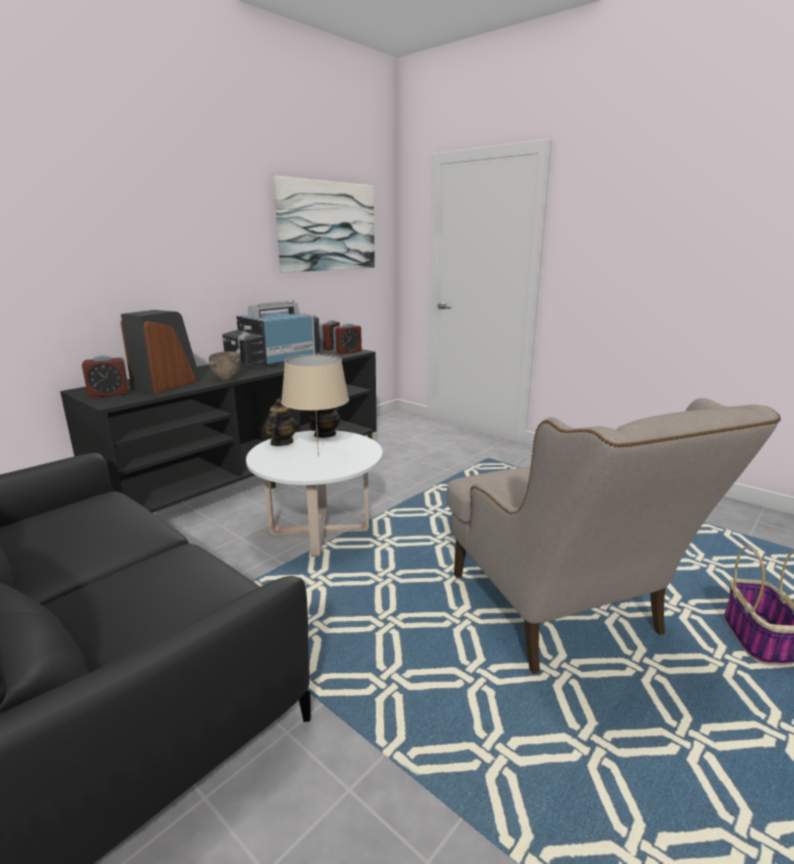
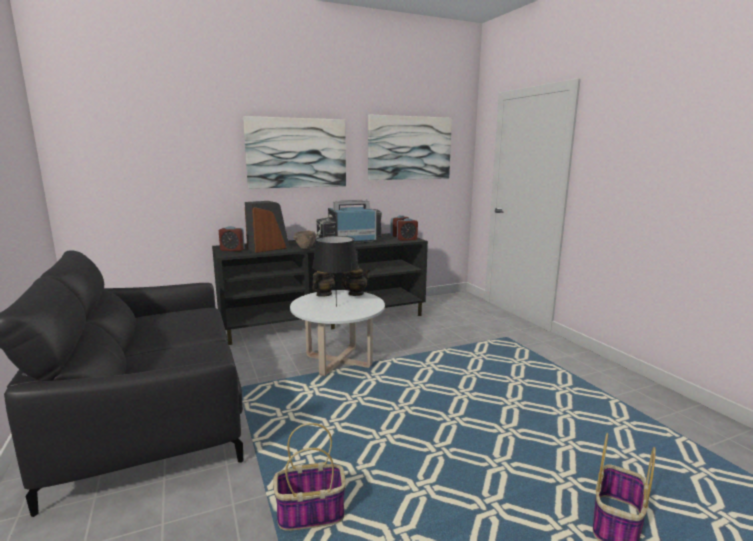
camera: 25 degrees right, 5 degrees down
beige table lamp [281,354,349,457] -> black table lamp [312,236,359,307]
beige armchair [447,398,781,674] -> none
none -> picture [243,116,346,189]
none -> basket [273,423,346,531]

